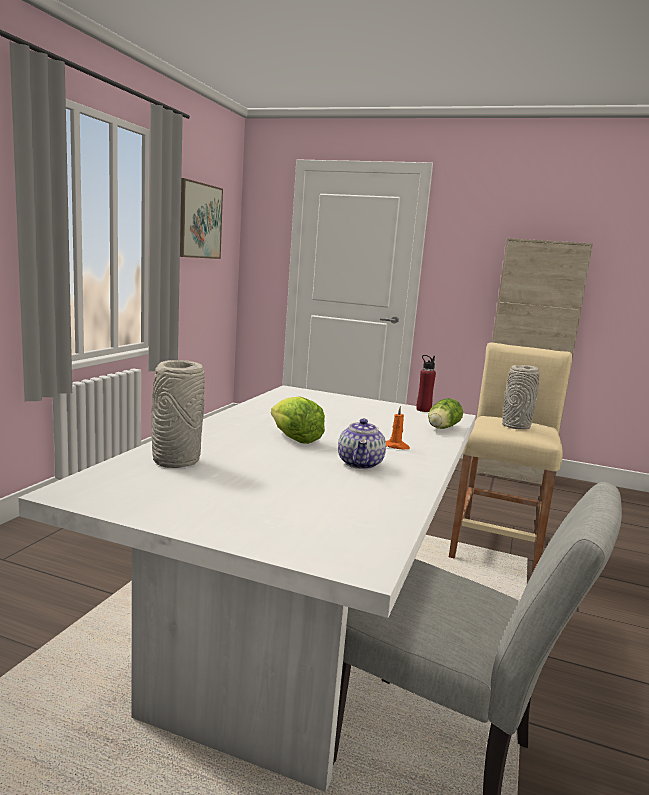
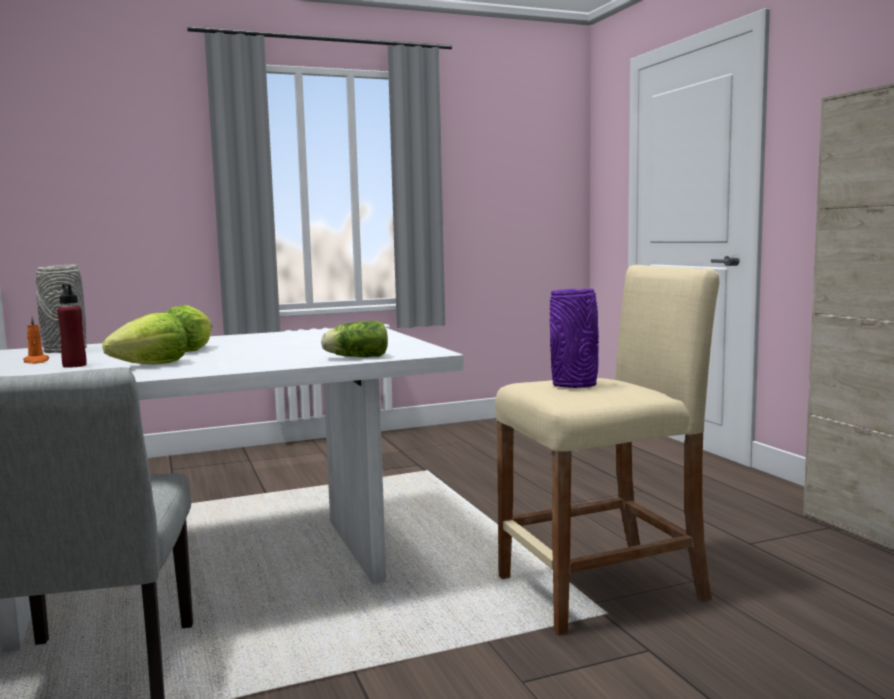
camera: 50 degrees right, 5 degrees down
picture [180,178,223,259] -> none
teapot [338,418,386,469] -> lettuce [102,312,187,364]
orange candle [386,406,410,449] -> orange candle moved to [23,316,50,364]
red bottle [416,355,436,412] -> red bottle moved to [57,284,87,368]
grey vase [502,365,540,429] -> purple vase [550,288,599,388]

